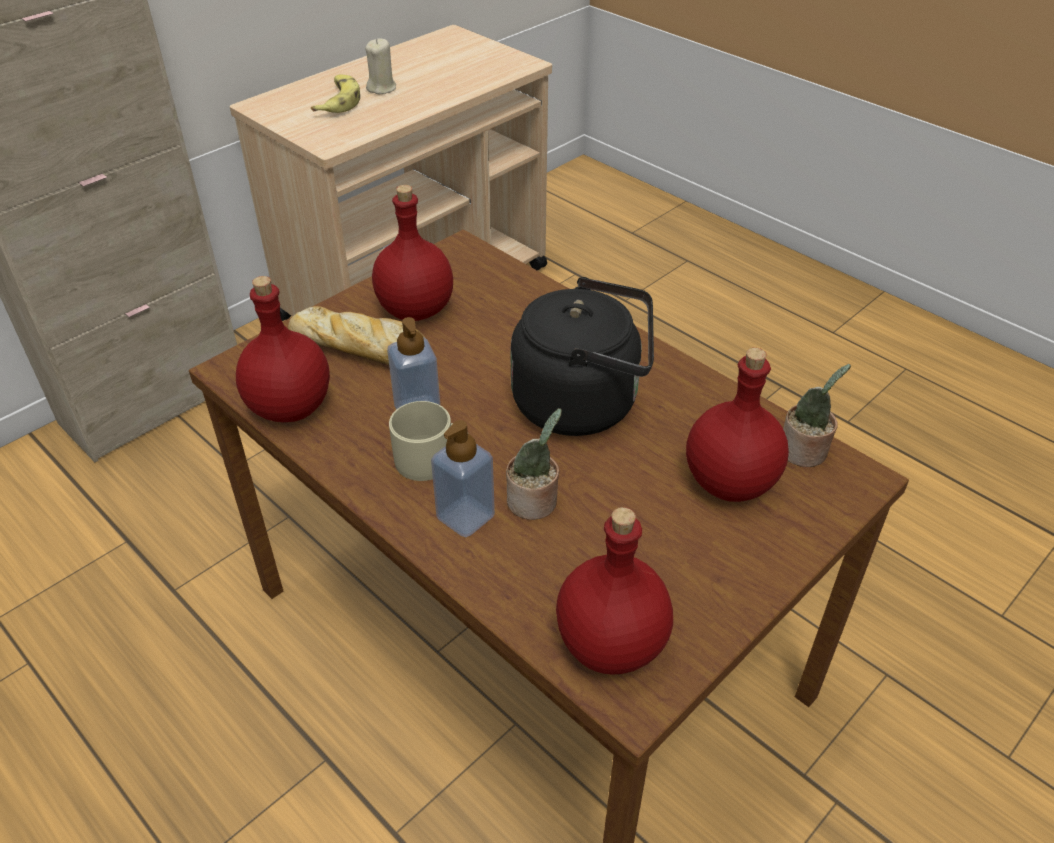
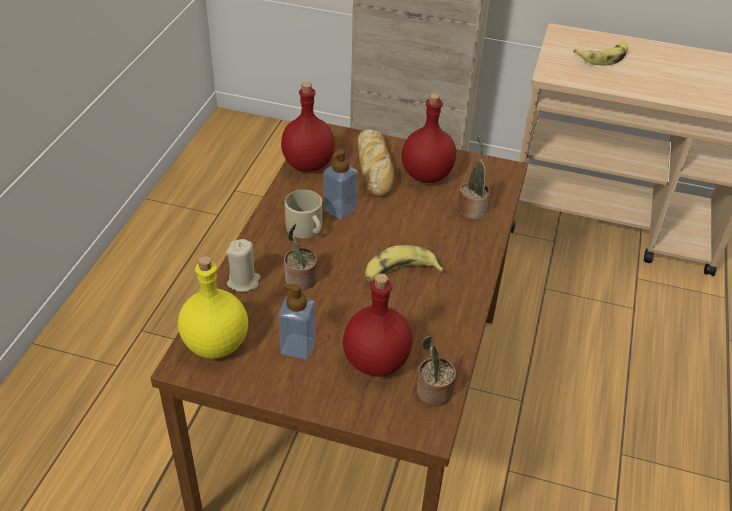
camera: 60 degrees right, 0 degrees up
beige candle [365,38,396,94] -> beige candle moved to [226,239,261,292]
soap dispenser [431,420,495,537] -> soap dispenser moved to [278,284,316,359]
black kettle [510,277,654,436] -> banana [365,245,444,283]
red bottle [556,507,673,675] -> yellow bottle [178,256,248,359]
none -> potted plant [458,133,490,219]

